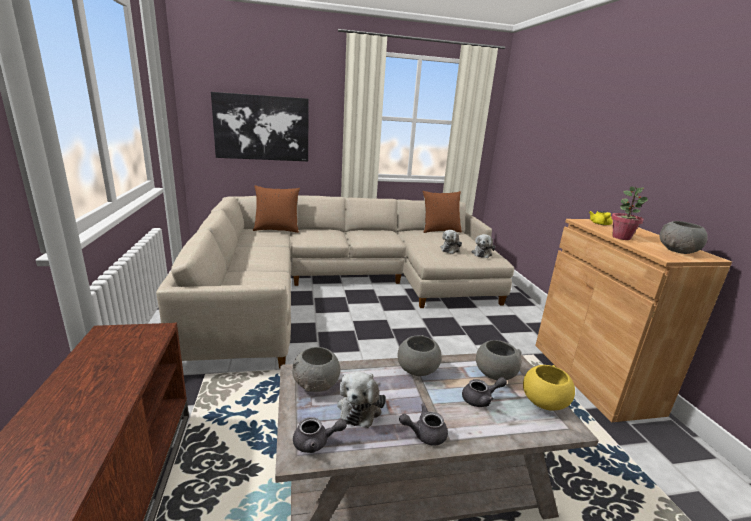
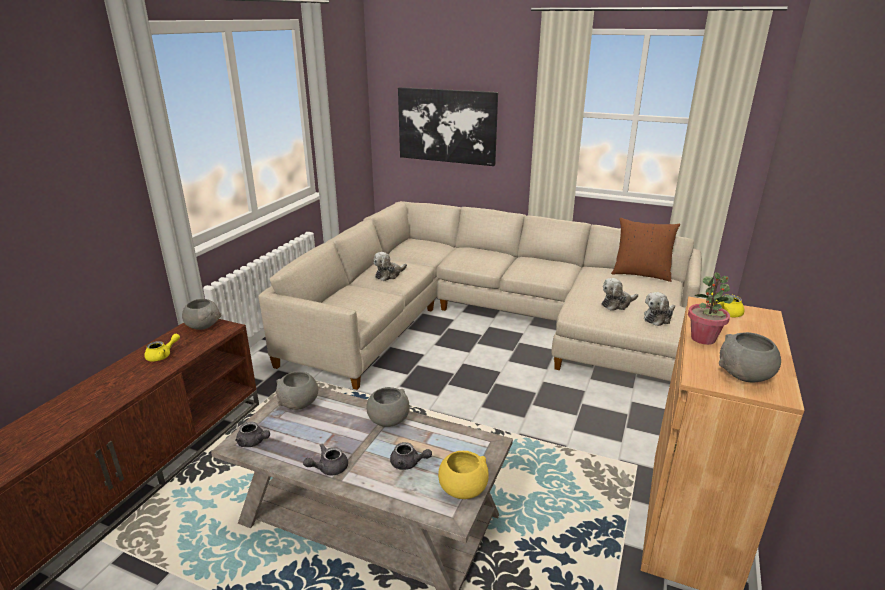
camera: 35 degrees right, 5 degrees up
brown pillow [253,185,300,233] -> none
plush toy [337,372,386,428] -> plush toy moved to [374,252,407,281]
grey teapot [399,404,448,445] -> grey teapot turned 60 degrees counterclockwise [303,444,348,475]
grey bowl [476,340,521,380] -> grey bowl moved to [182,299,221,330]
none -> yellow teapot [144,334,180,362]

